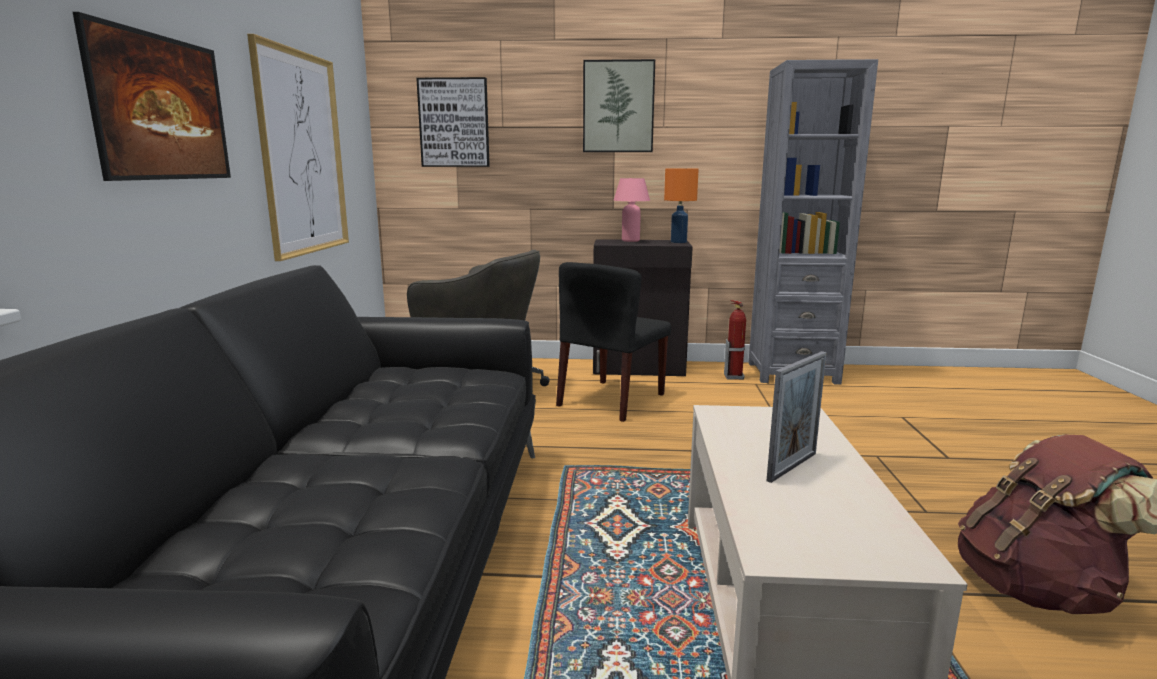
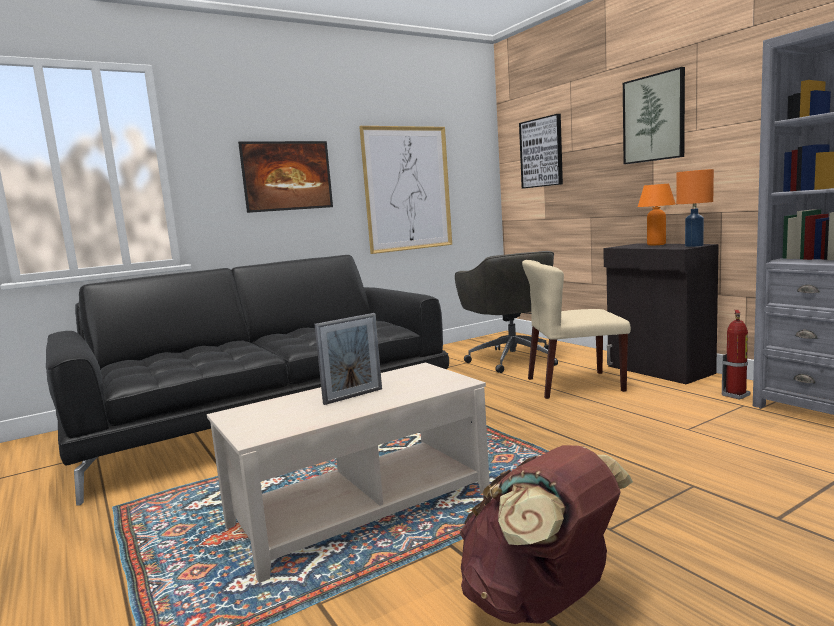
camera: 55 degrees right, 5 degrees down
black chair [556,262,671,422] -> beige chair [522,260,631,399]
pink table lamp [614,178,650,242] -> orange table lamp [638,184,676,245]
picture frame [766,351,826,483] -> picture frame turned 45 degrees counterclockwise [314,313,382,405]

